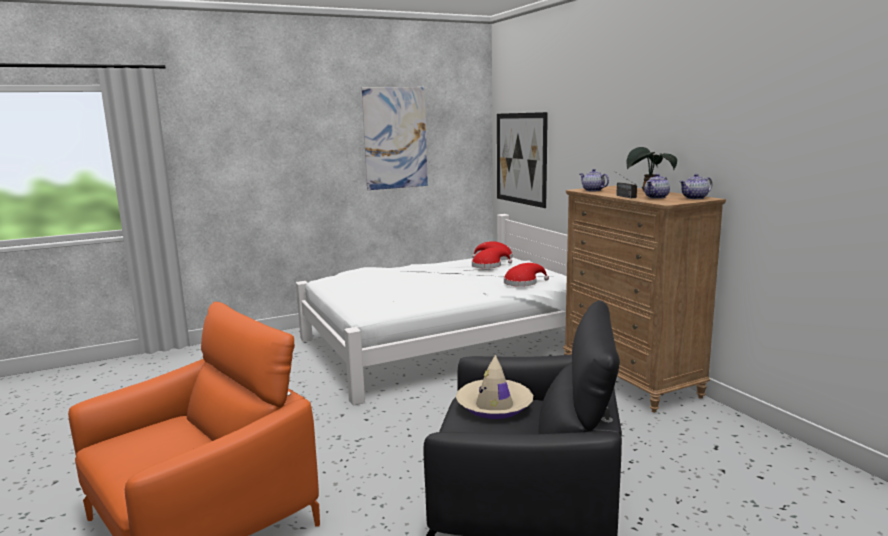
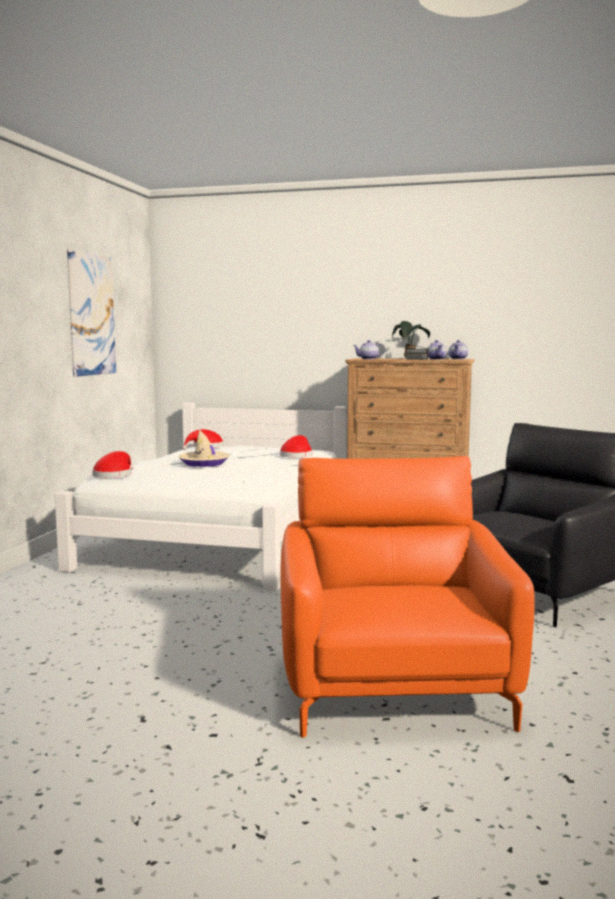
camera: 50 degrees left, 5 degrees down
beige hat [456,354,533,419] -> beige hat moved to [178,430,230,467]
red hat [472,248,512,269] -> red hat moved to [92,451,133,478]
picture [497,112,548,208] -> none

